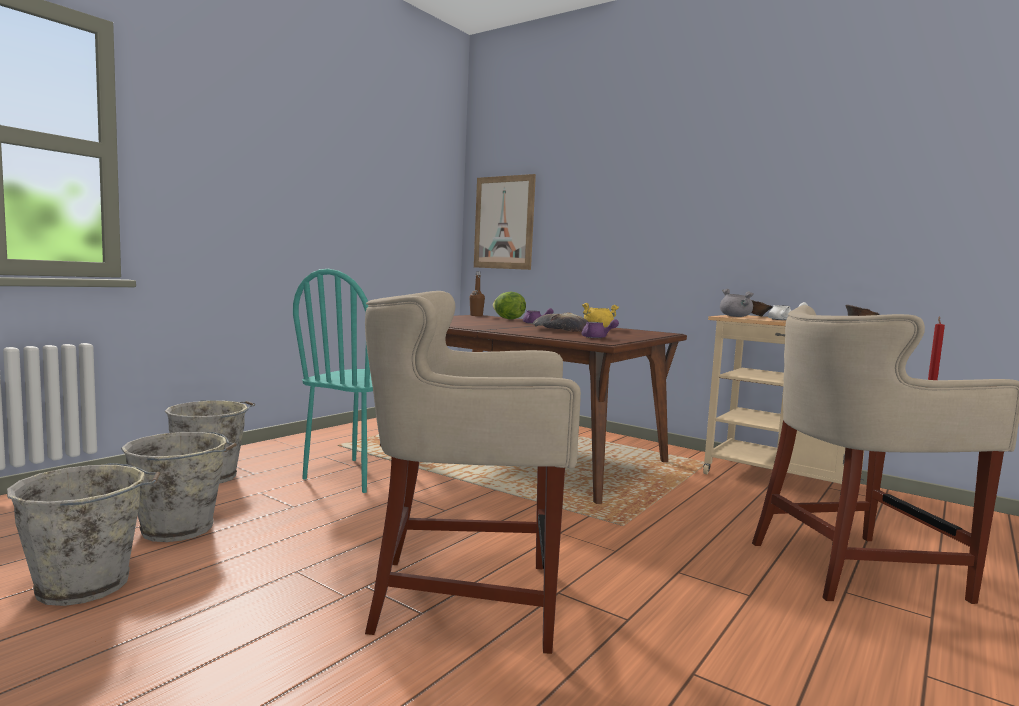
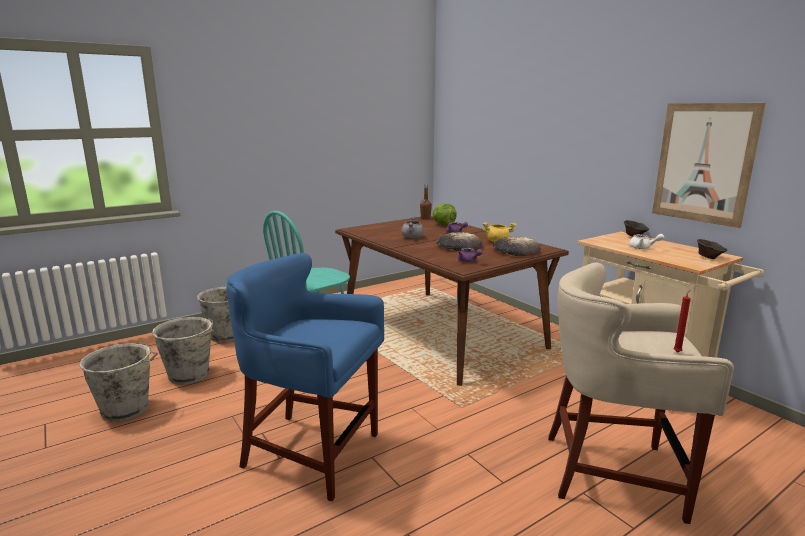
camera: 20 degrees right, 10 degrees up
beige stool [365,291,581,654] -> blue stool [227,253,384,501]
picture [474,174,536,270] -> picture moved to [652,103,766,228]
grey cooking pot [720,289,754,317] -> grey cooking pot moved to [401,216,424,238]
none -> bread [493,236,541,256]

